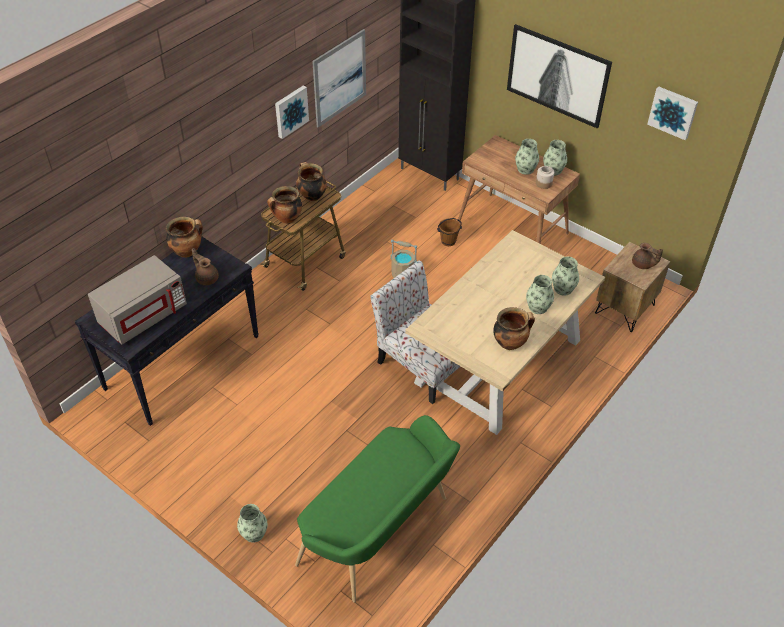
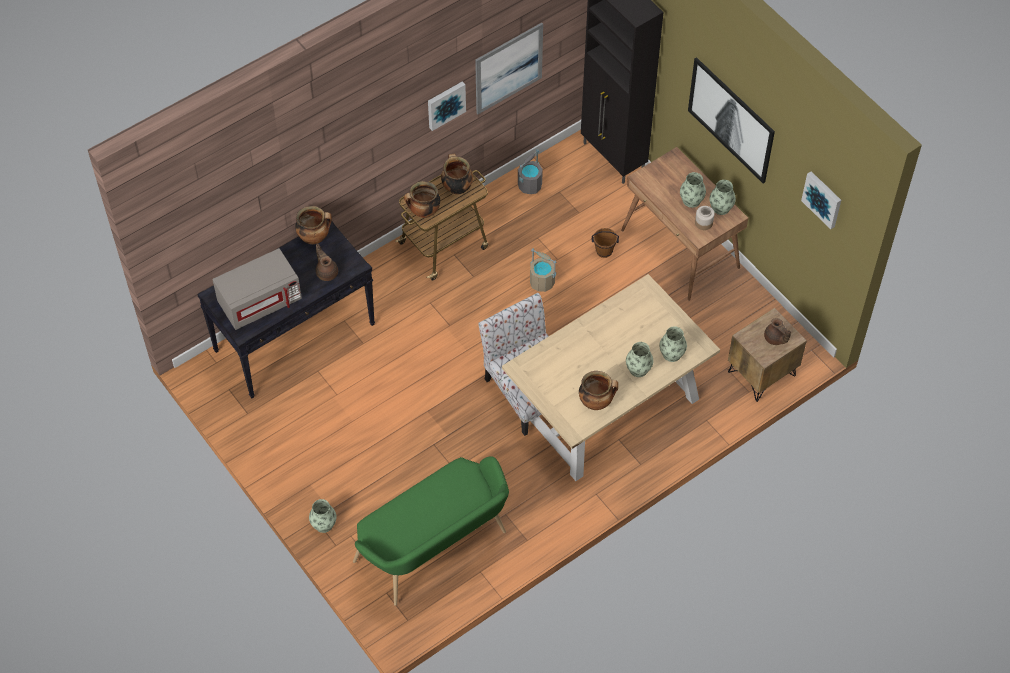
camera: 15 degrees right, 10 degrees up
none -> grey bucket [518,149,543,194]

